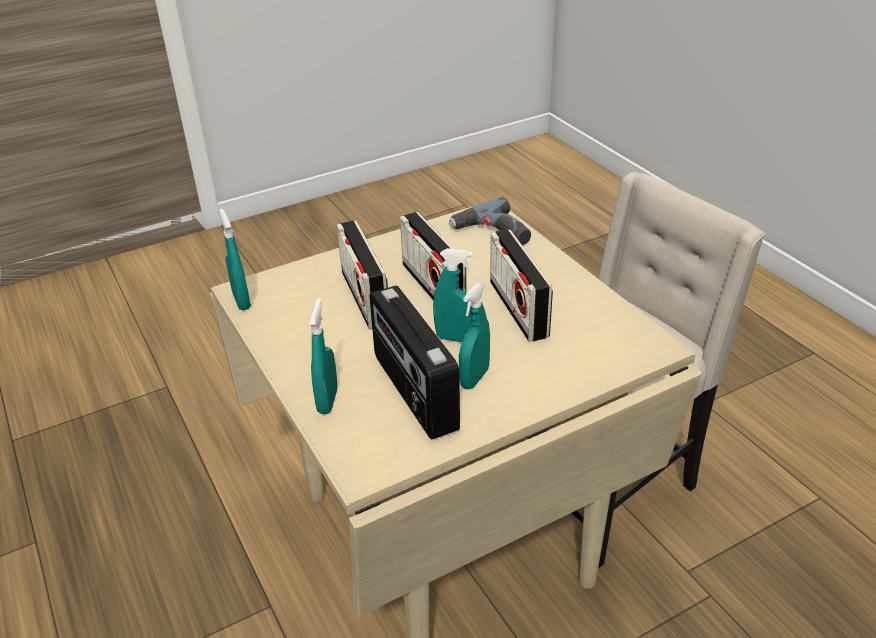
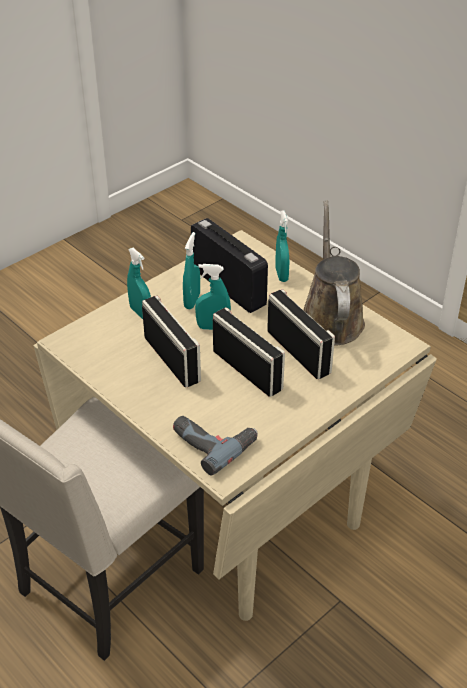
camera: 165 degrees right, 5 degrees up
turquoise spray bottle [219,209,251,310] -> turquoise spray bottle moved to [127,248,151,319]
none -> brown watering can [303,200,365,345]

